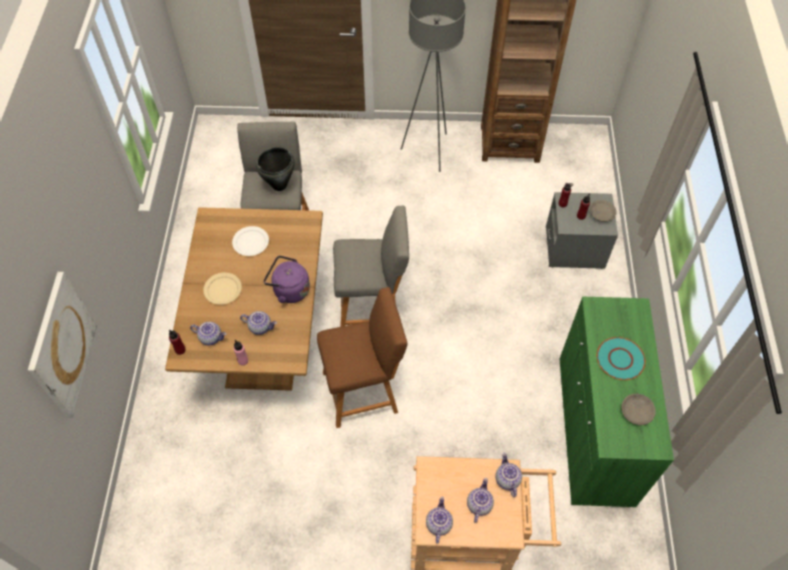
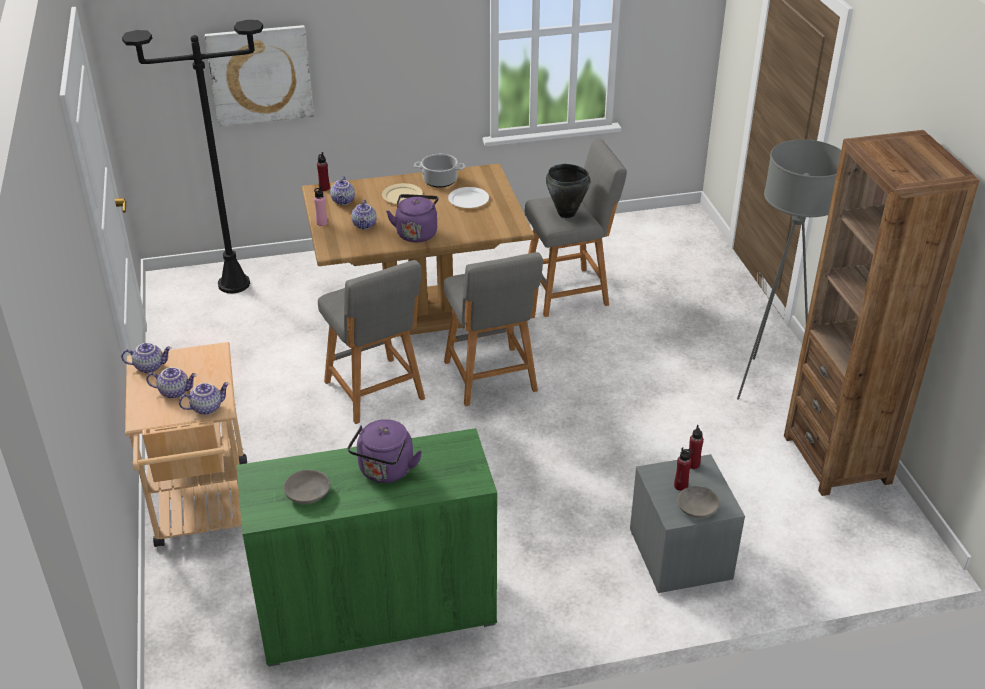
camera: 75 degrees right, 20 degrees down
brown stool [317,287,407,428] -> grey stool [318,260,425,424]
turquoise plate [597,337,646,380] -> purple kettle [348,419,422,483]
none -> black floor lamp [122,20,263,293]
none -> cooking pot [414,154,466,188]

